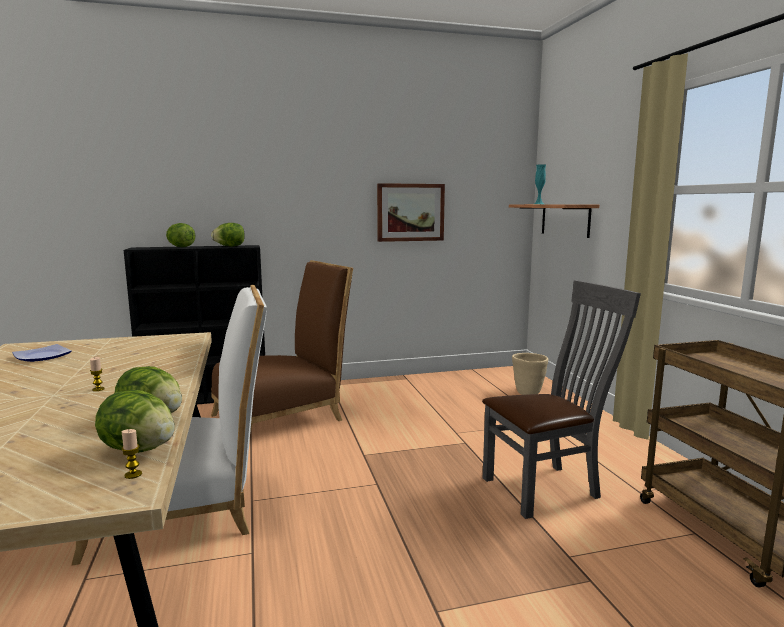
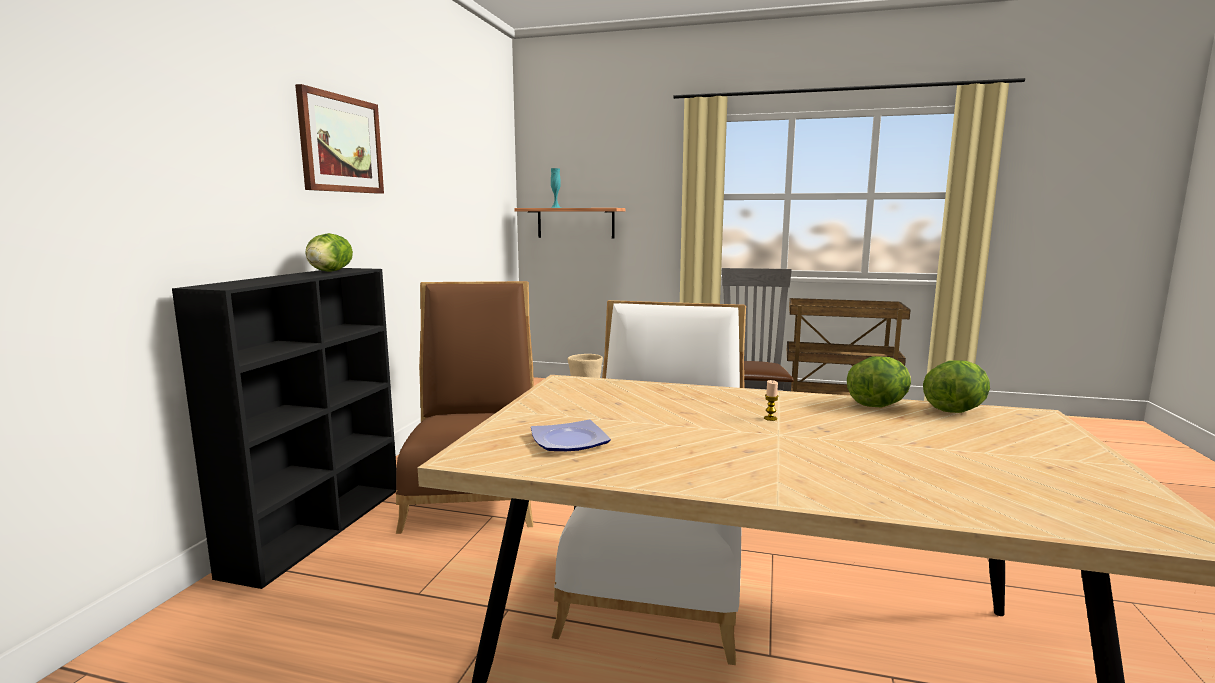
camera: 60 degrees left, 0 degrees up
candle [121,429,142,479] -> none
lettuce [166,223,195,247] -> none
picture [377,183,445,242] -> picture moved to [295,84,384,194]

